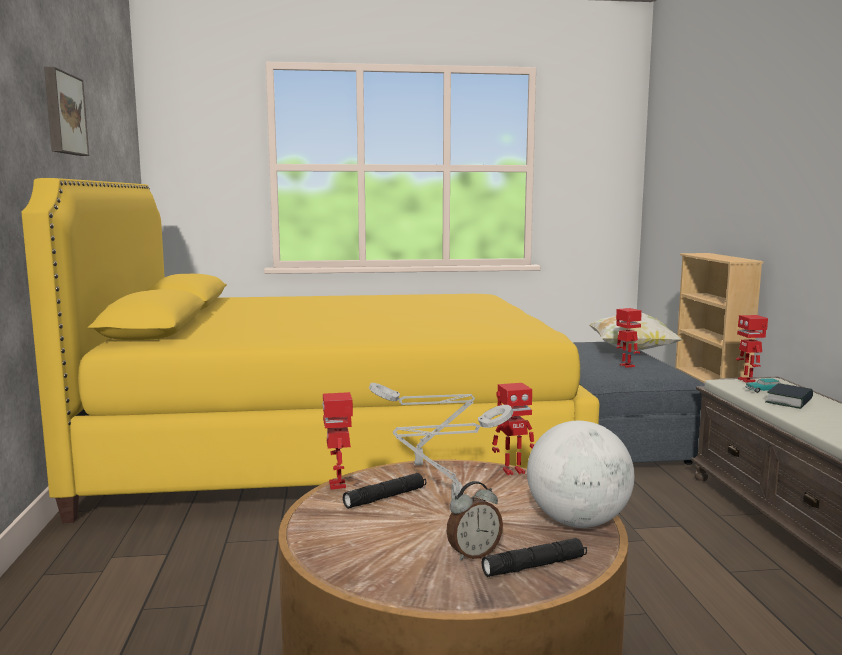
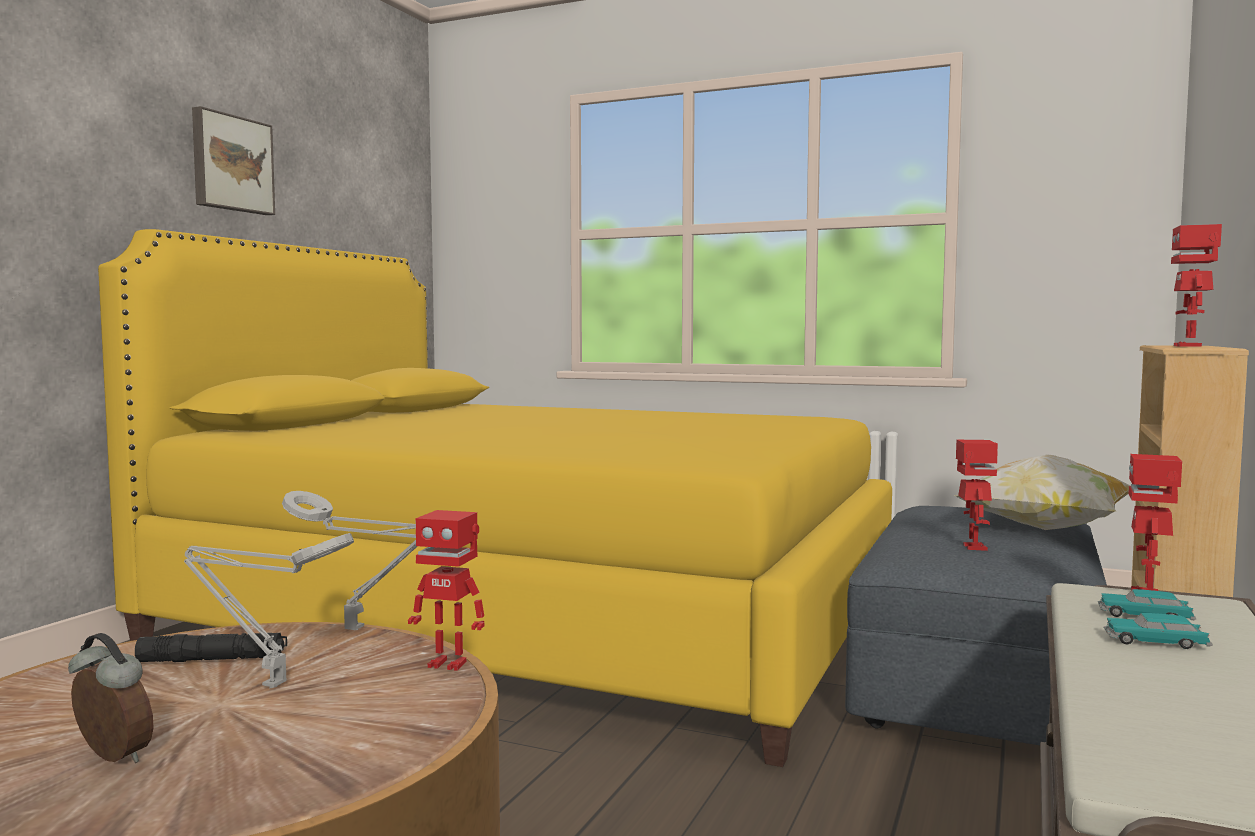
camera: 30 degrees right, 5 degrees down
toy robot [322,392,353,490] -> toy robot moved to [1171,224,1222,347]
alarm clock [446,481,503,560] -> alarm clock turned 150 degrees counterclockwise [68,633,154,763]
black flashlight [481,538,587,577] -> none
globe [527,421,634,528] -> none
book [765,383,813,409] -> toy car [1103,613,1213,649]

